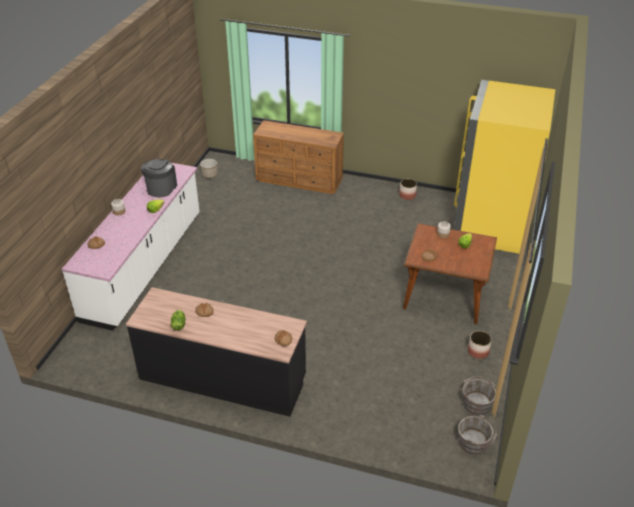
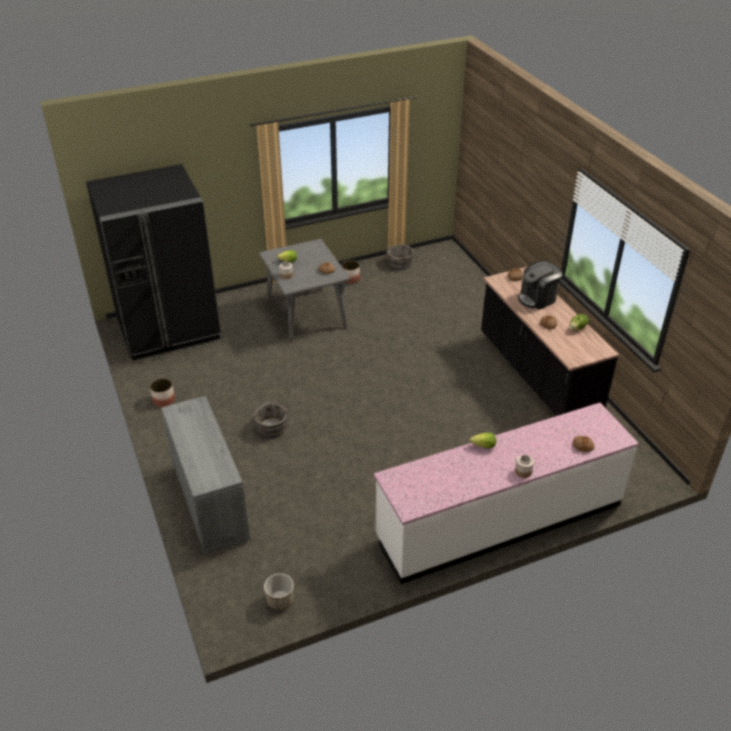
camera: 130 degrees left, 0 degrees up
coffee machine [141,159,177,197] -> coffee machine moved to [518,261,563,310]
brown dresser [253,120,344,194] -> grey dresser [161,396,250,554]
brown dining table [403,223,497,324] -> grey dining table [258,239,351,343]
yellow fridge [454,80,555,254] -> black fridge [86,164,221,360]
grey bucket [458,415,498,454] -> grey bucket moved to [253,401,288,438]

